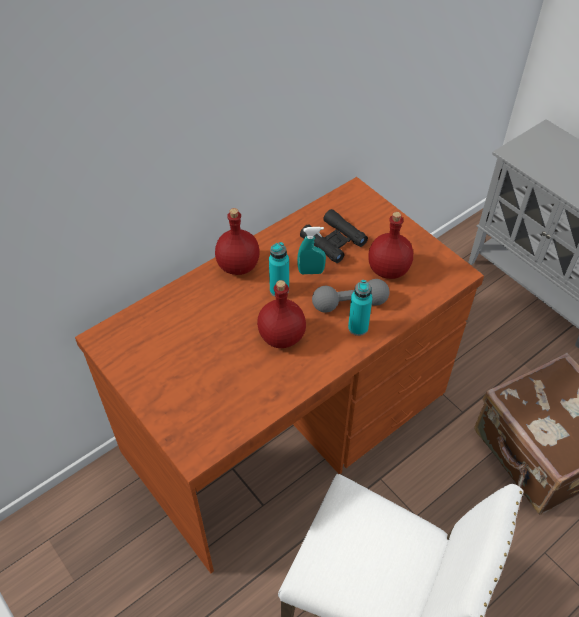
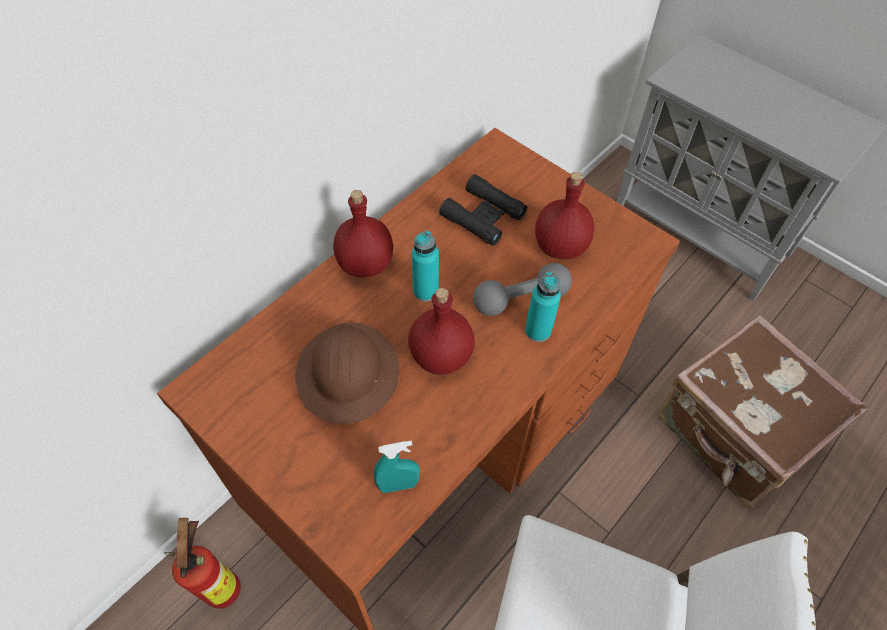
camera: 10 degrees left, 5 degrees up
turquoise spray bottle [297,227,326,274] -> turquoise spray bottle moved to [374,441,420,493]
none -> fire extinguisher [164,518,241,609]
none -> brown hard hat [295,322,400,424]

